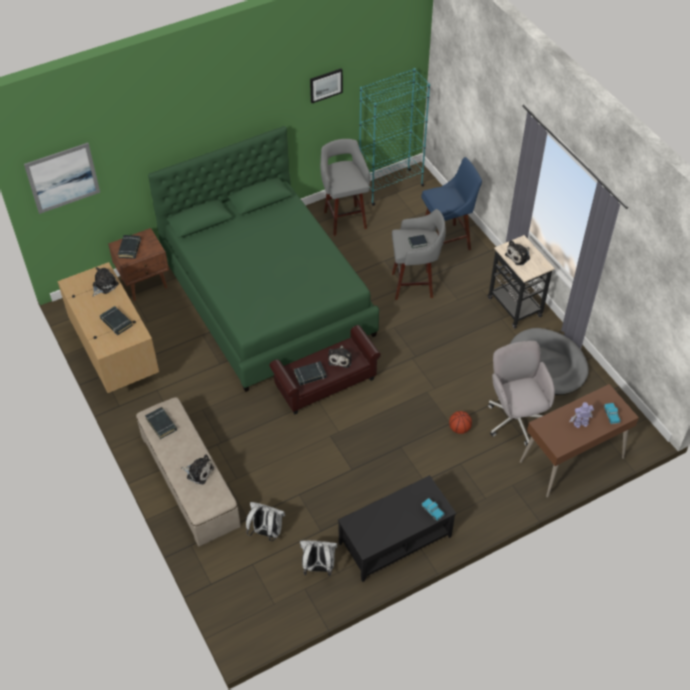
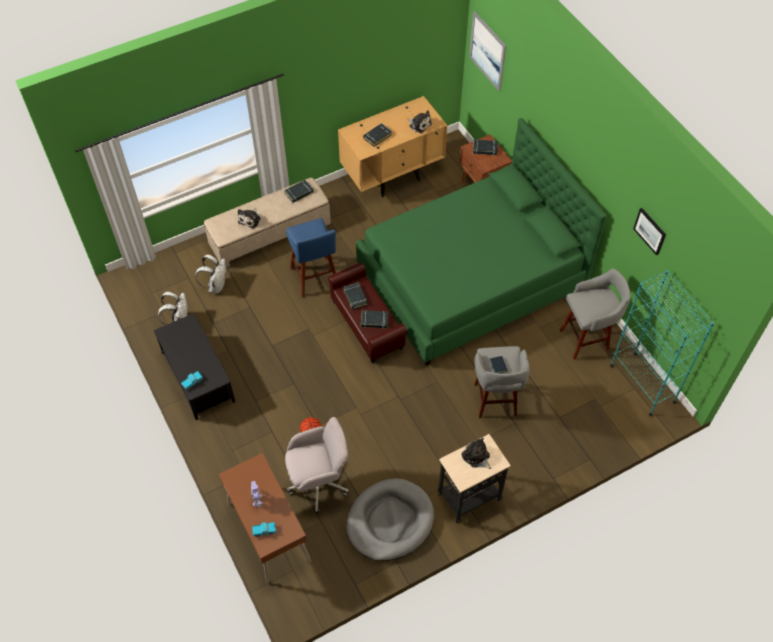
camera: 90 degrees right, 5 degrees up
plush toy [328,345,352,368] -> black book [361,310,388,328]
blue stool [421,157,482,250] -> blue stool moved to [286,218,336,297]

